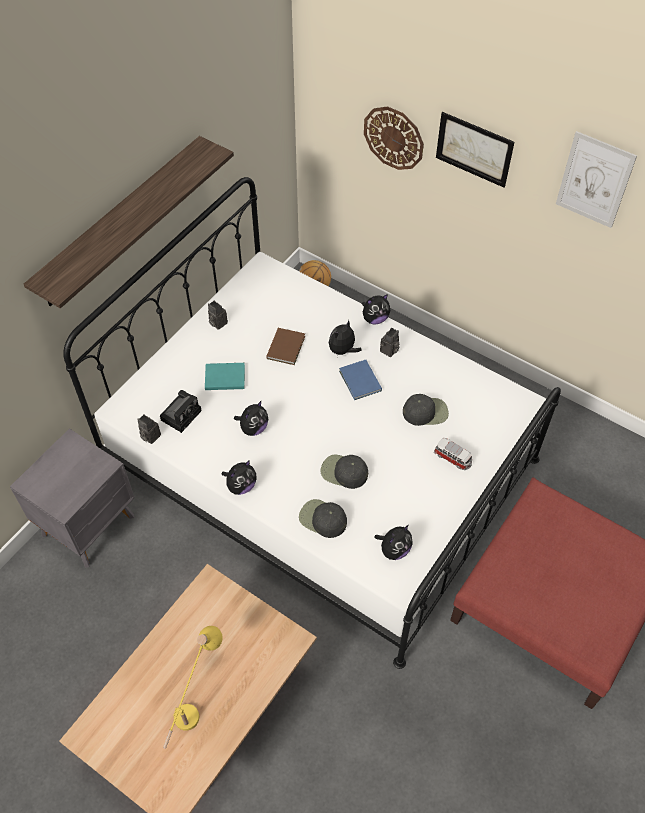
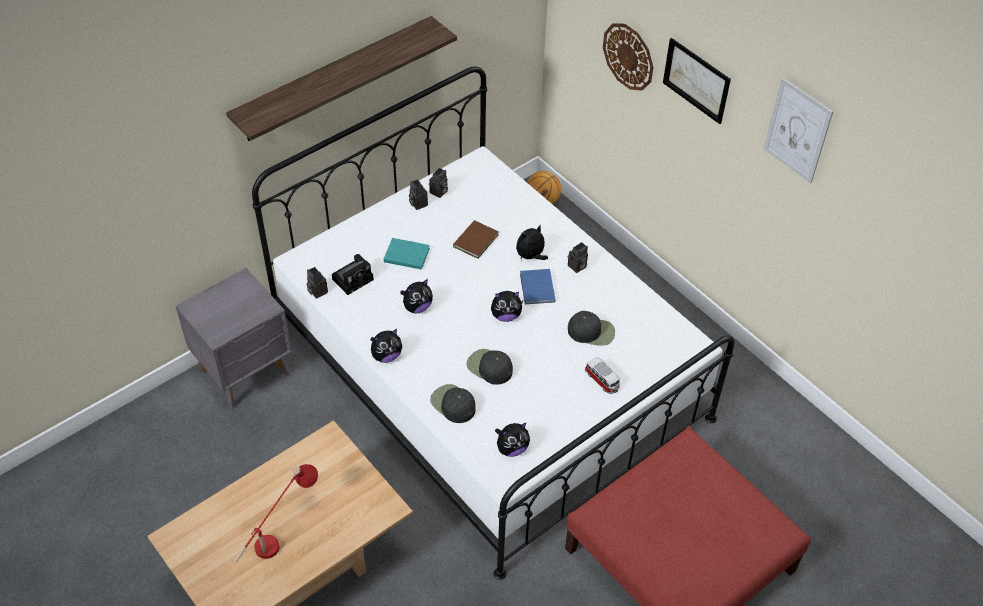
camera: 15 degrees right, 5 degrees down
yellow table lamp [163,626,223,749] -> red table lamp [234,464,318,562]
plush toy [362,294,390,325] -> plush toy moved to [491,291,523,322]
none -> camera [429,168,448,198]

